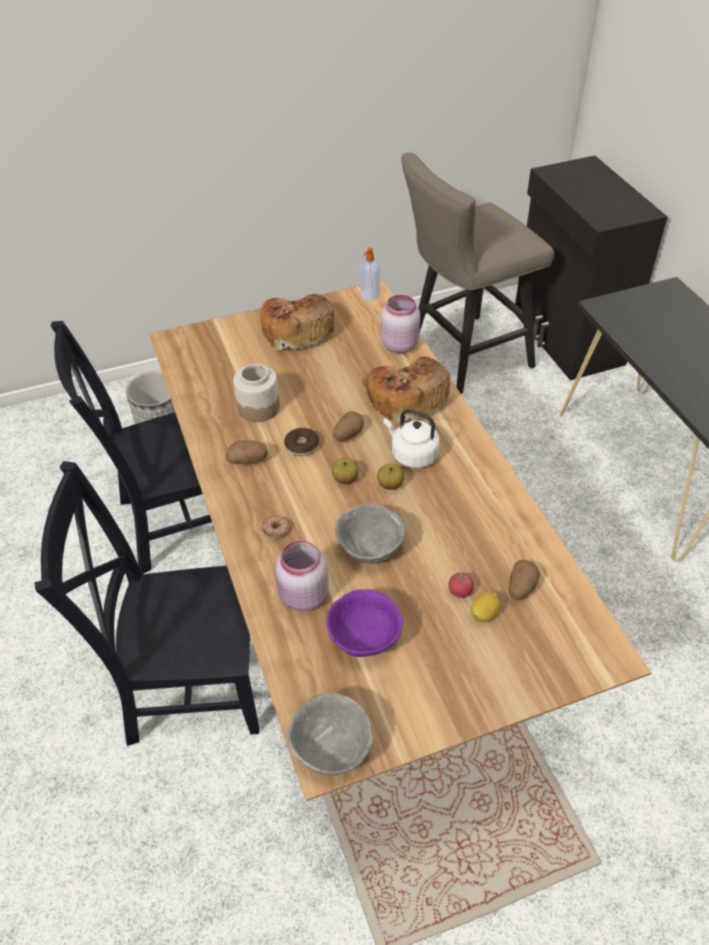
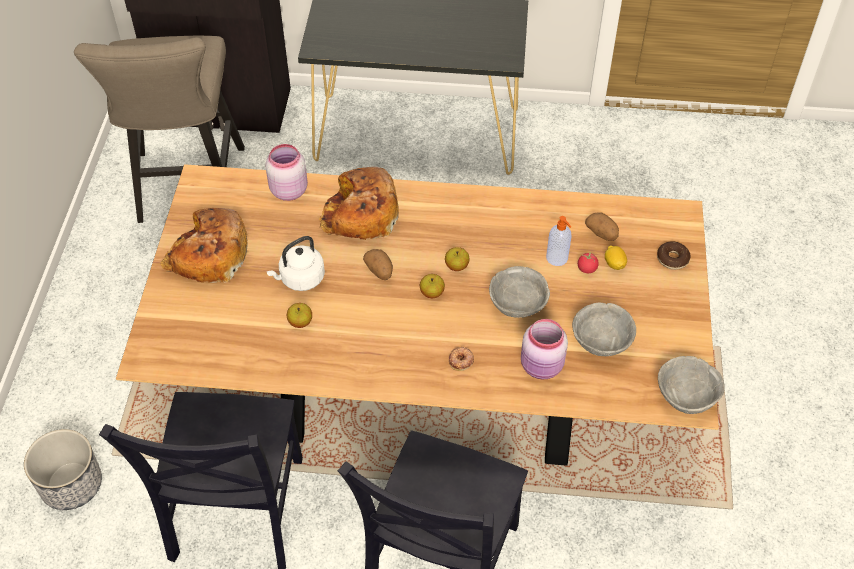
camera: 65 degrees left, 5 degrees up
potato [226,440,268,465] -> none
jar [233,364,280,422] -> apple [287,303,312,328]
donut [284,428,319,456] -> donut moved to [657,242,691,270]
purple bowl [327,589,403,657] -> grey bowl [572,303,636,356]
soap dispenser [360,247,380,300] -> soap dispenser moved to [546,216,572,266]
white kettle [384,409,440,468] -> white kettle moved to [267,236,325,291]

